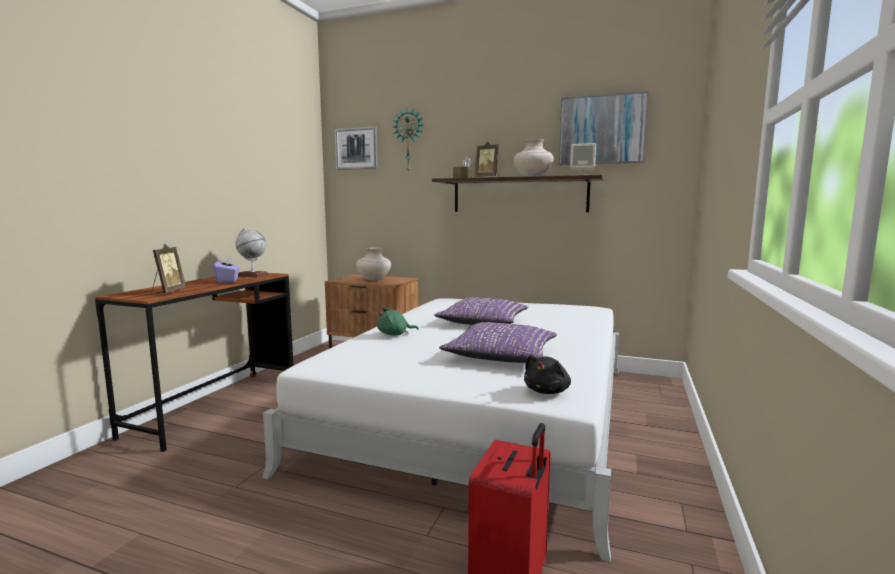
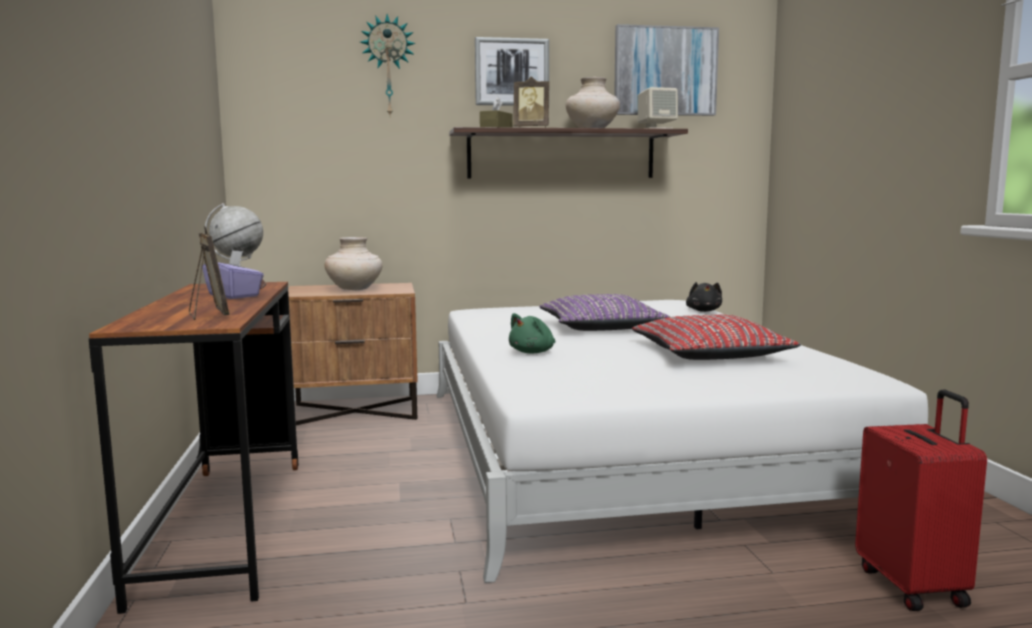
camera: 30 degrees left, 0 degrees up
picture [335,126,378,170] -> picture moved to [475,37,549,106]
purple pillow [439,322,557,363] -> red pillow [632,315,801,360]
black plush toy [524,355,571,394] -> black plush toy moved to [686,282,722,312]

